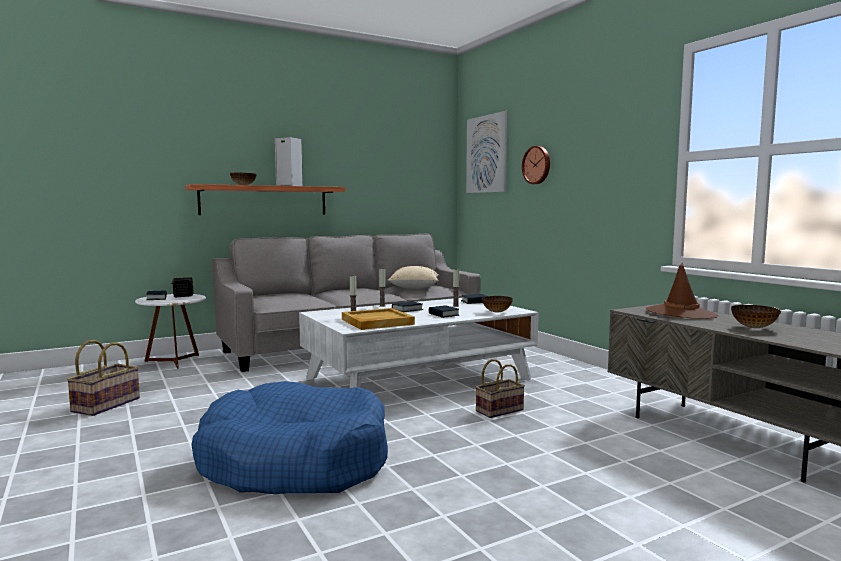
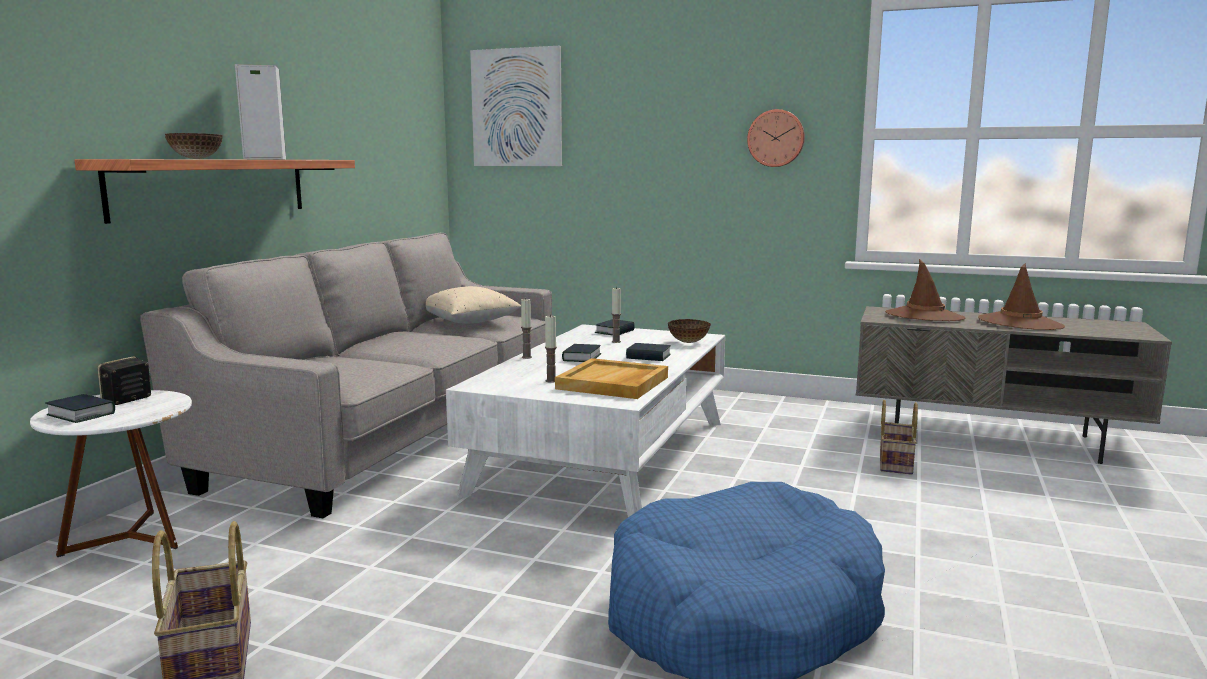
camera: 40 degrees left, 5 degrees up
basket [475,359,525,418] -> basket moved to [880,400,918,475]
wall clock [522,146,550,184] -> wall clock moved to [747,109,805,167]
bowl [731,305,781,328] -> brown hat [978,263,1065,330]

